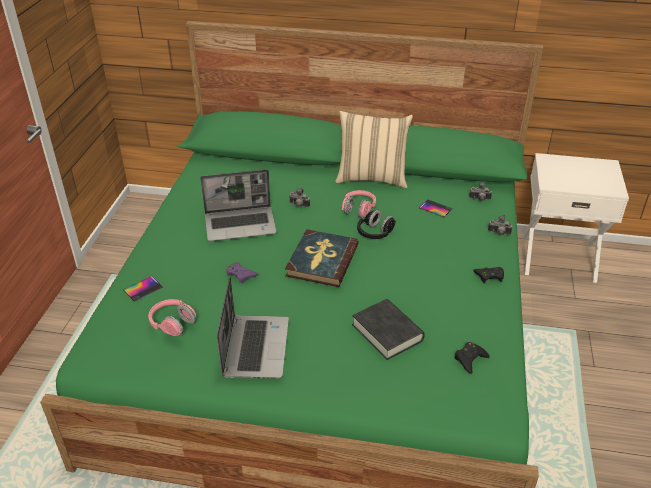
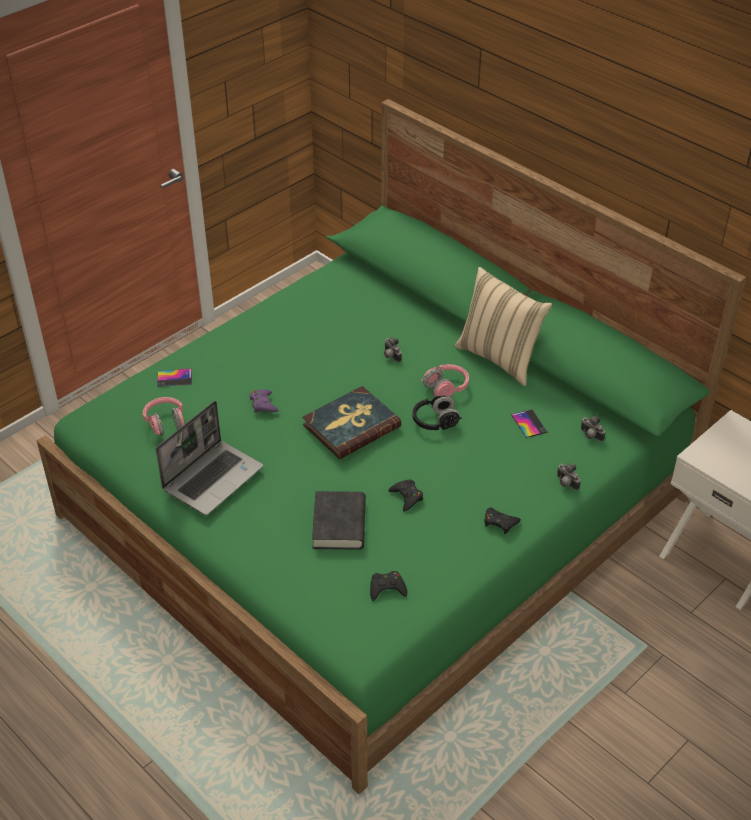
camera: 35 degrees right, 5 degrees up
laptop [200,169,277,241] -> none
none -> black game controller [388,479,423,512]

